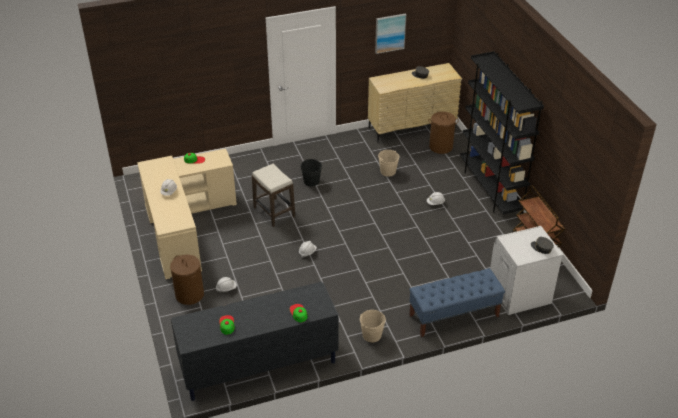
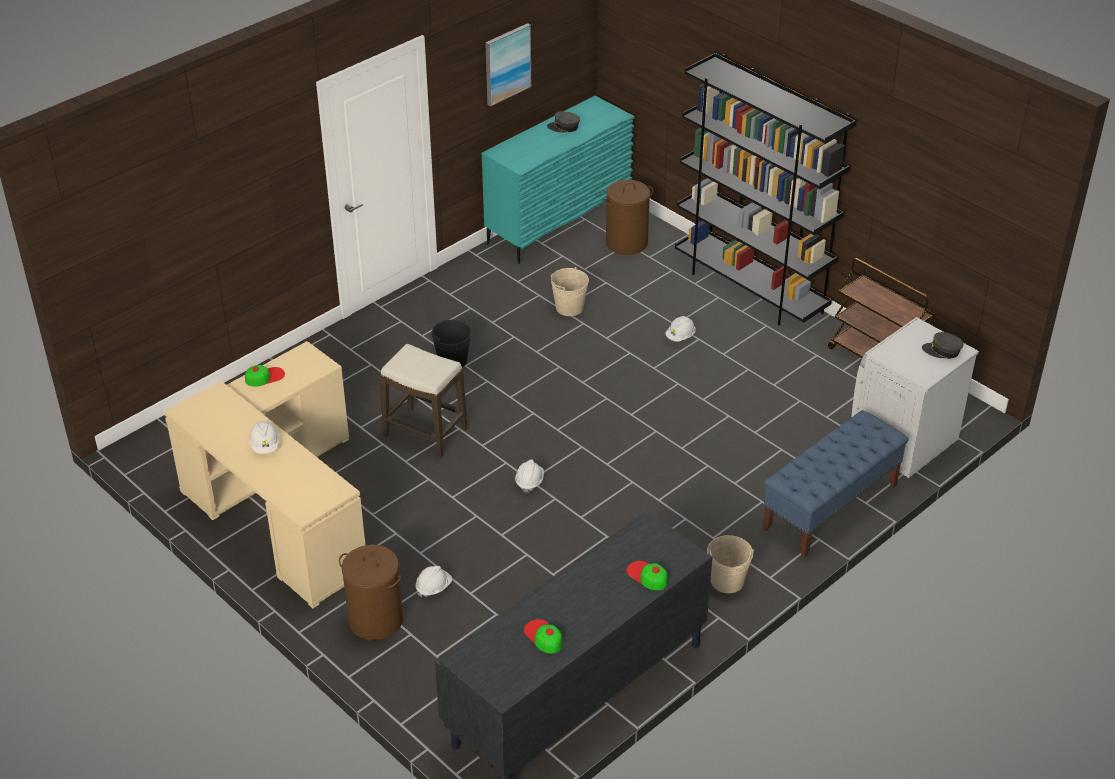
camera: 25 degrees left, 0 degrees up
beige dresser [368,63,462,142] -> turquoise dresser [481,96,635,264]

